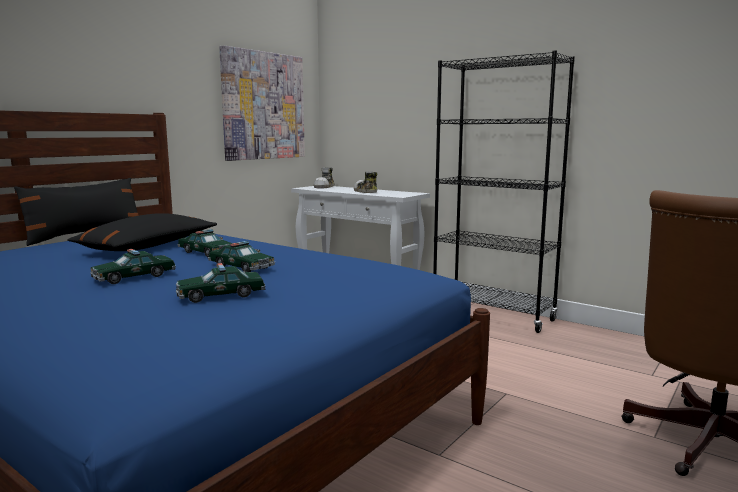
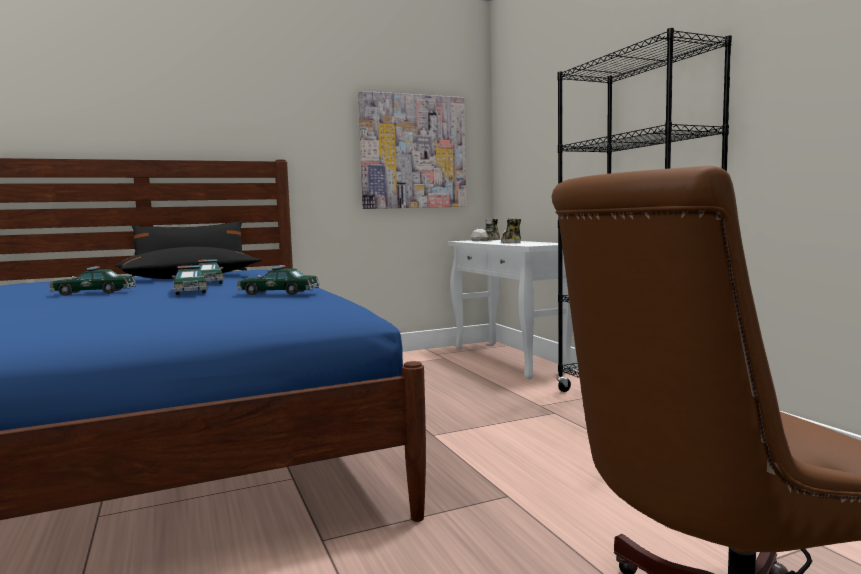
camera: 30 degrees right, 5 degrees down
toy car [176,263,265,303] -> toy car moved to [237,265,320,295]

